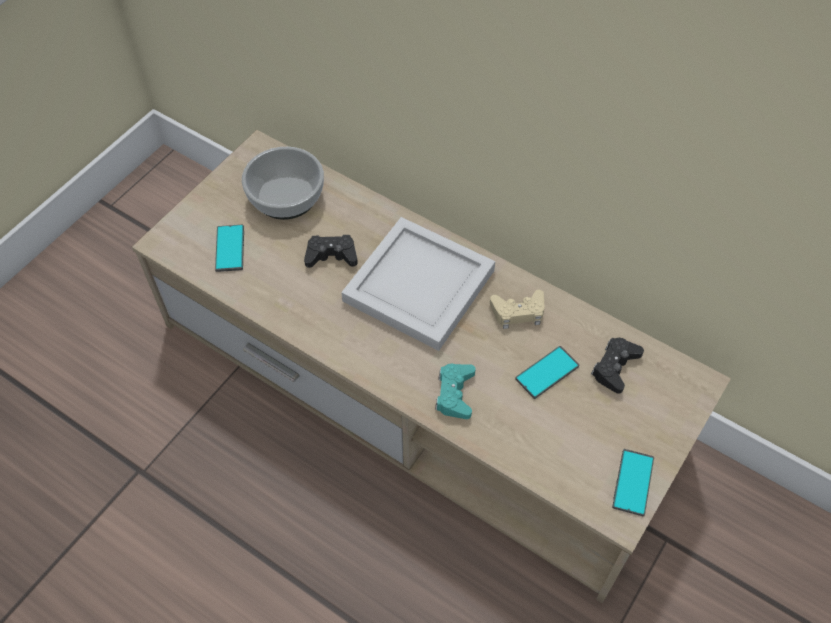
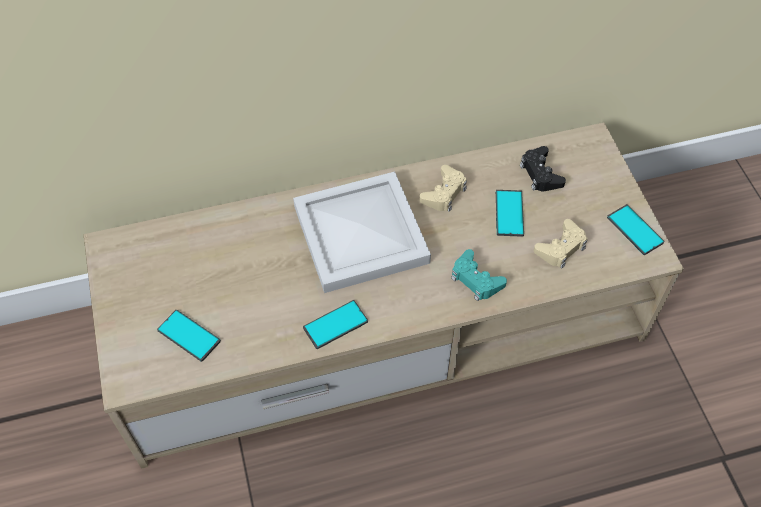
camera: 50 degrees left, 0 degrees up
bowl [242,147,324,220] -> none
black game controller [304,235,358,268] -> none
none -> phone [303,300,368,349]
none -> beige game controller [534,219,588,268]

